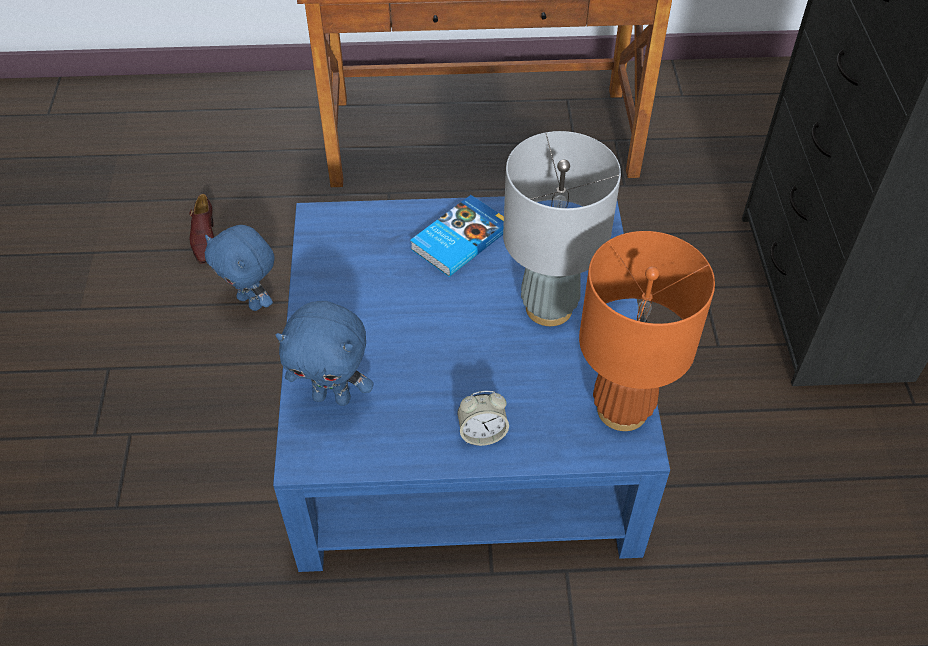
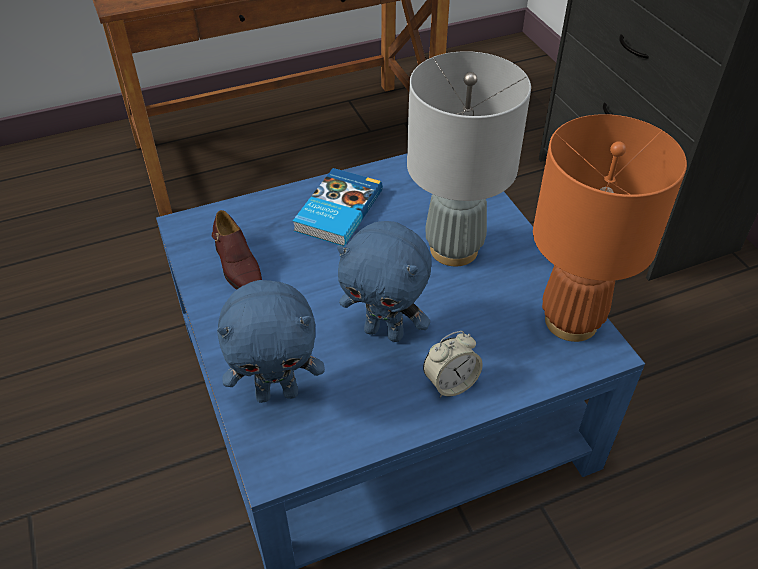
camera: 20 degrees left, 5 degrees down
brown shoe [189,194,214,264] -> brown shoe moved to [212,210,262,290]
blue plush toy [205,225,275,311] -> blue plush toy moved to [337,221,432,342]

